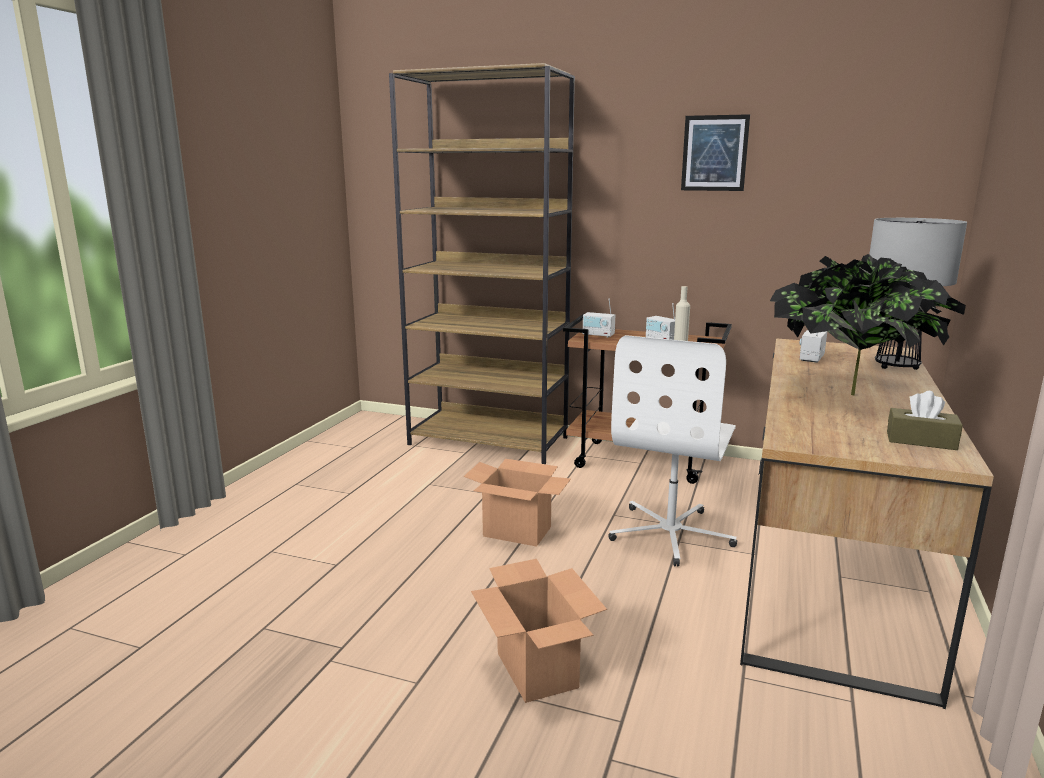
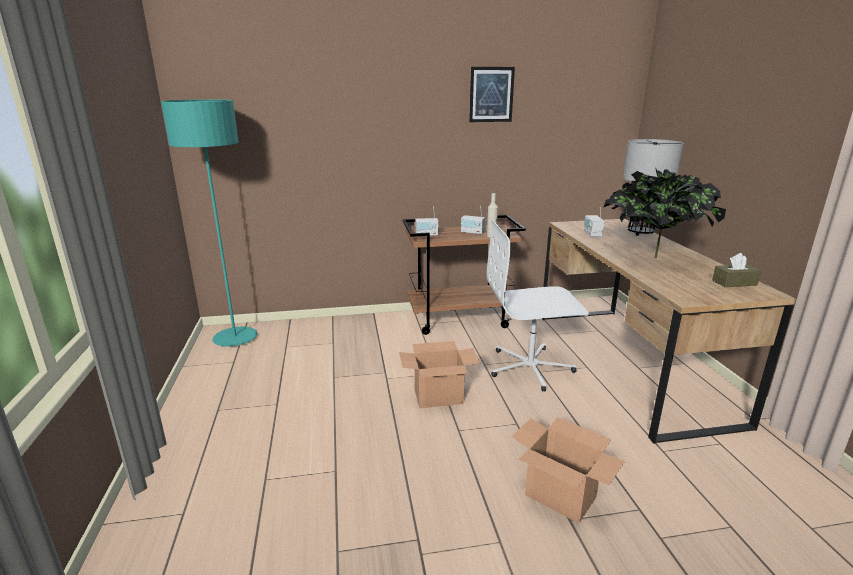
camera: 30 degrees left, 5 degrees up
brown bookcase [389,63,575,464] -> none
white office chair [608,335,737,566] -> white office chair turned 90 degrees clockwise [487,220,589,391]
none -> turquoise floor lamp [161,99,257,346]

